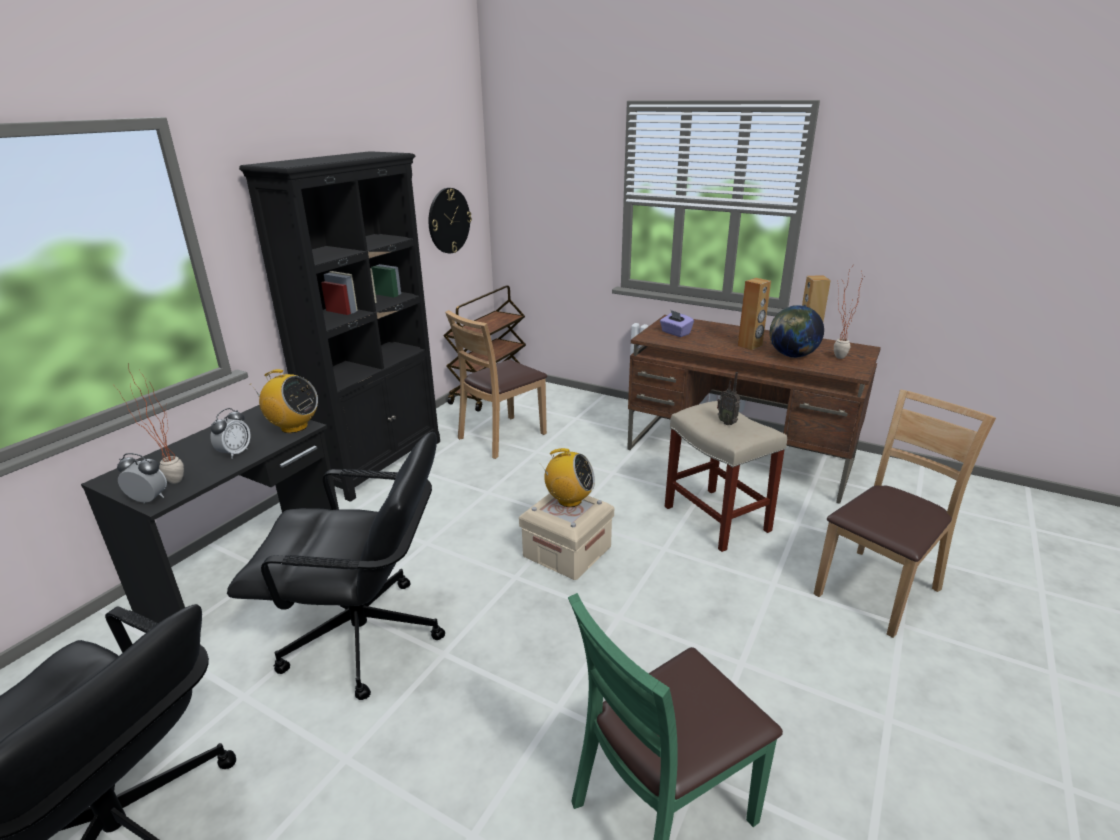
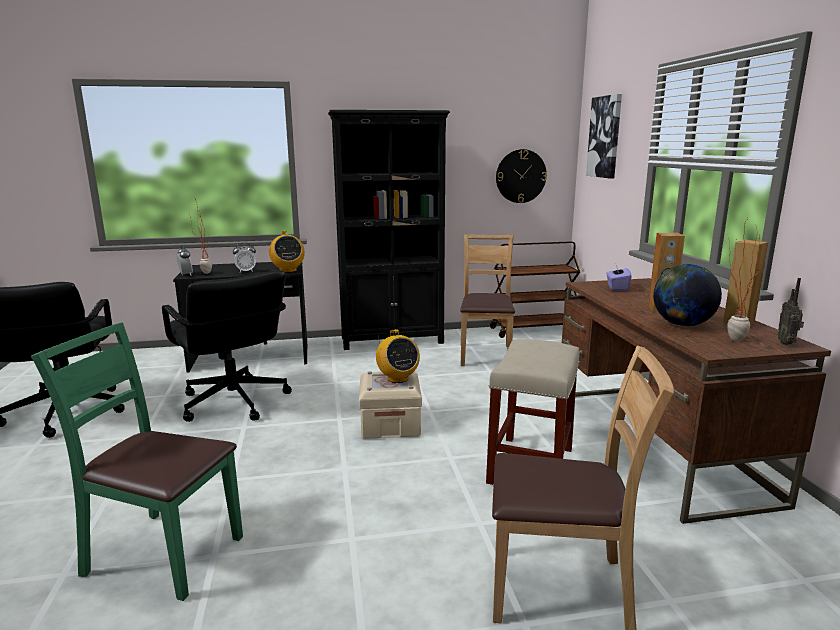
camera: 50 degrees right, 10 degrees down
brown chair [445,310,547,459] -> brown chair turned 90 degrees clockwise [460,234,515,366]
radio [717,372,740,425] -> radio moved to [778,278,804,345]
none -> picture [586,94,622,179]

